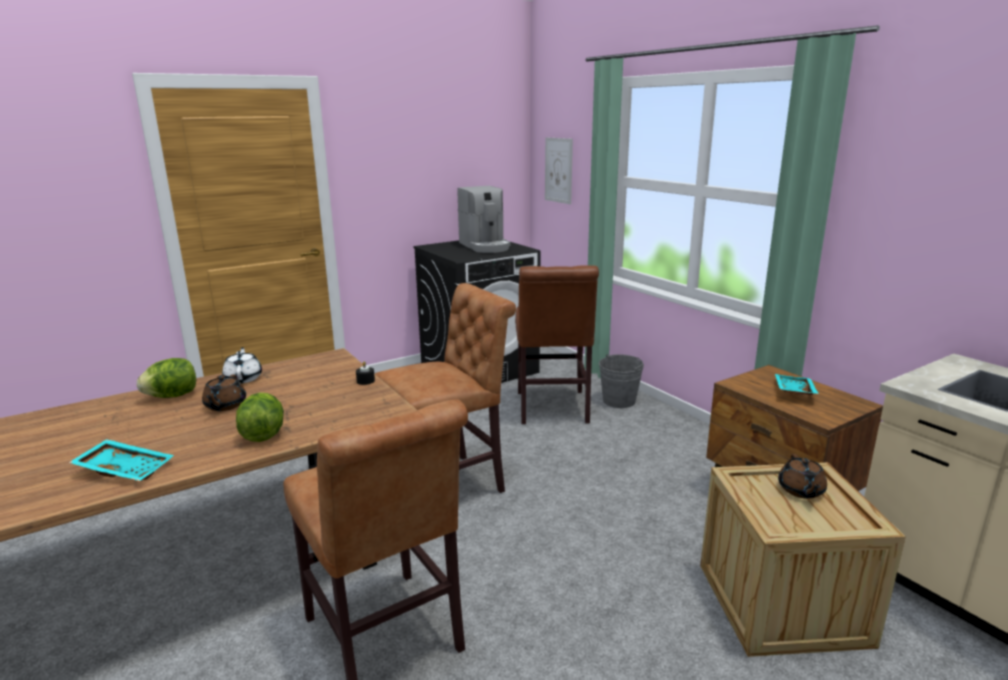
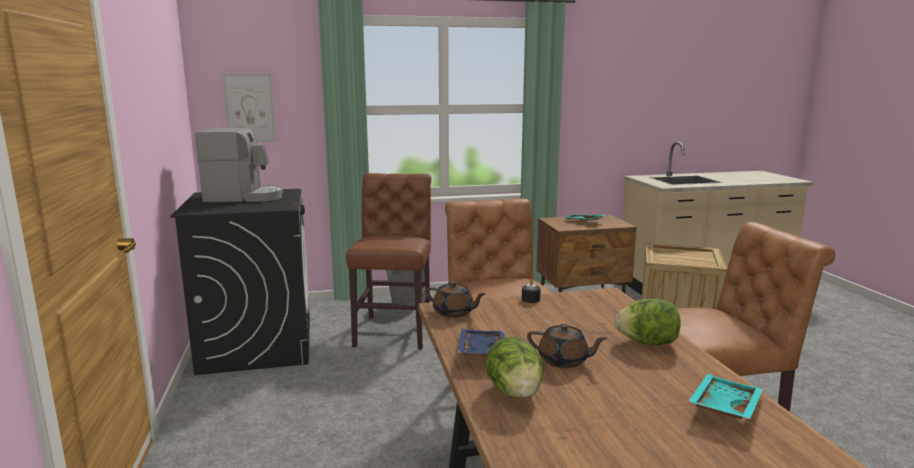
camera: 70 degrees left, 5 degrees down
white teapot [222,347,262,383] -> blue tray [457,329,505,357]
brown chair [515,265,599,425] -> brown chair turned 105 degrees counterclockwise [346,173,431,350]
brown teapot [778,454,827,499] -> brown teapot moved to [426,281,485,318]

